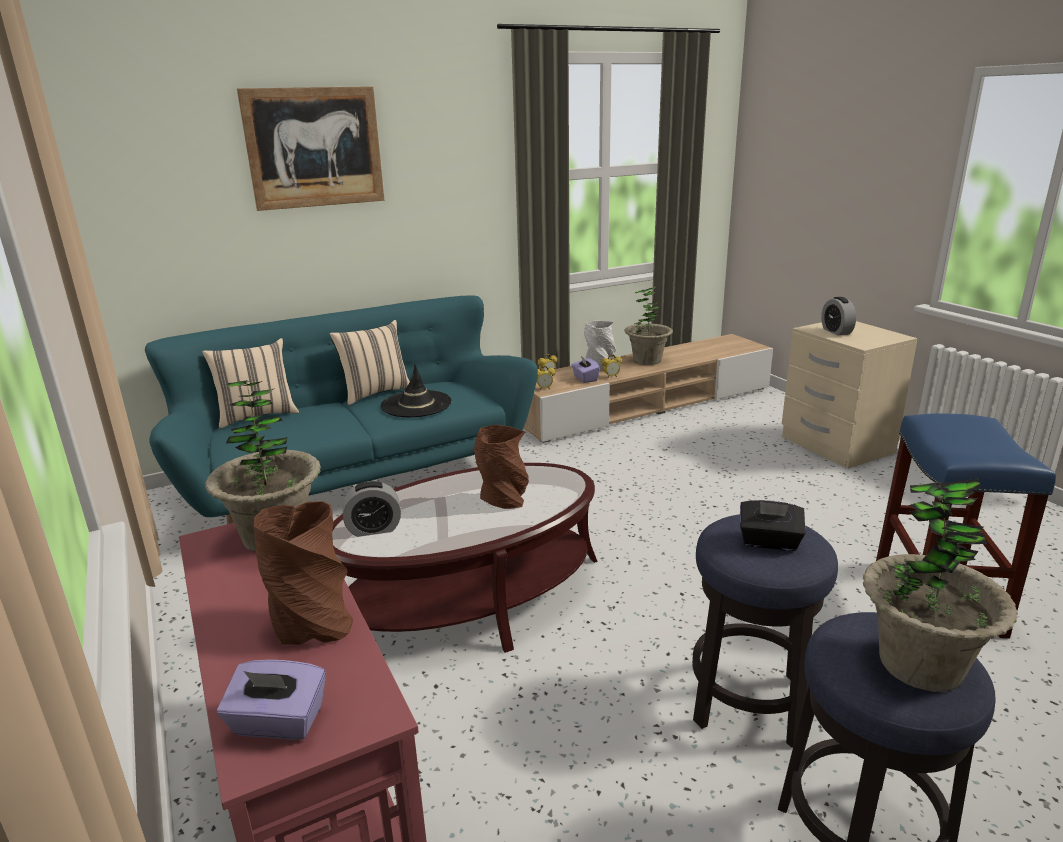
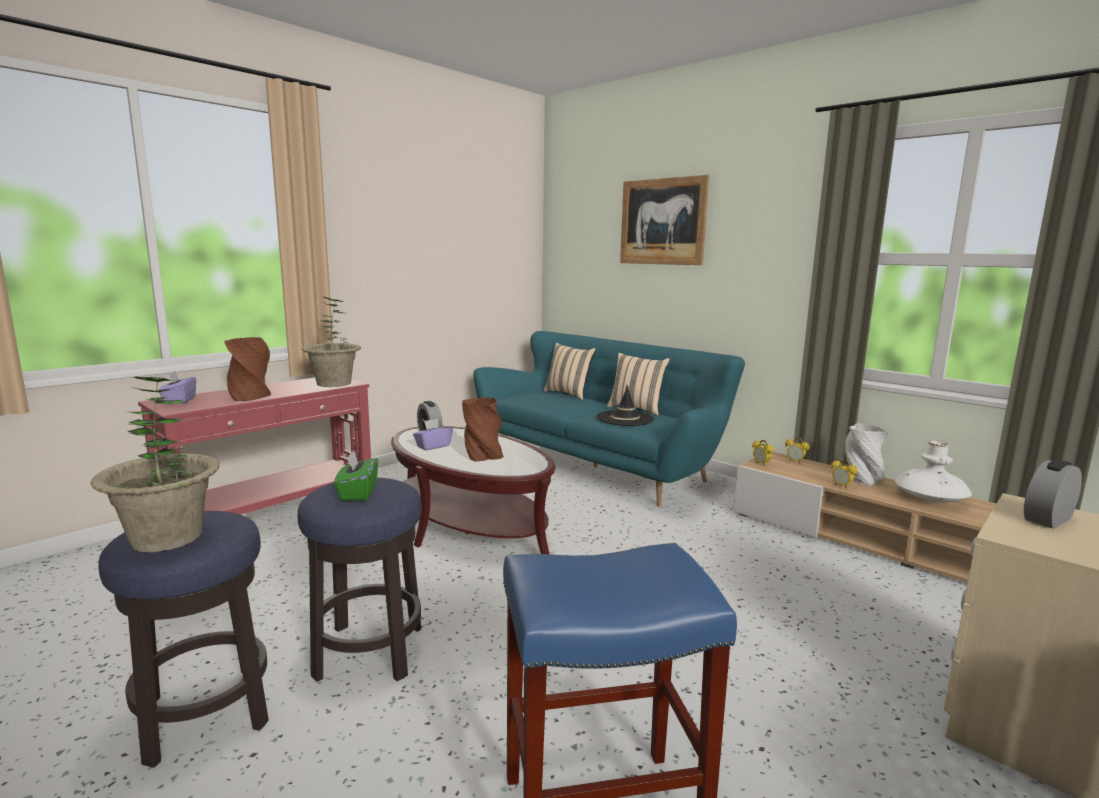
camera: 70 degrees right, 10 degrees down
purple tissue box [572,356,600,383] -> purple tissue box moved to [413,419,453,450]
potted plant [625,287,673,365] -> white vase [895,441,972,502]
black tissue box [740,500,806,551] -> green tissue box [334,450,378,501]

